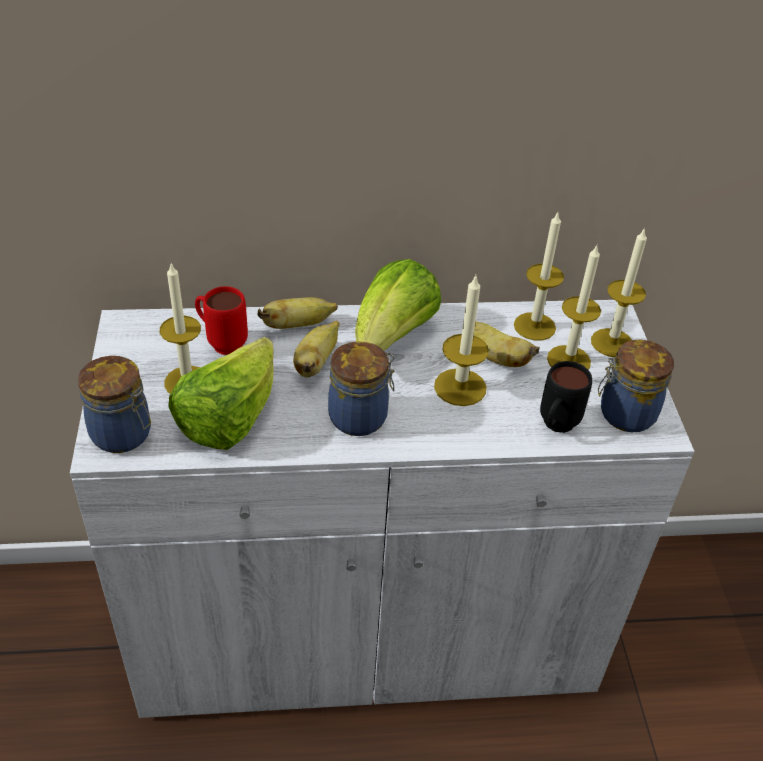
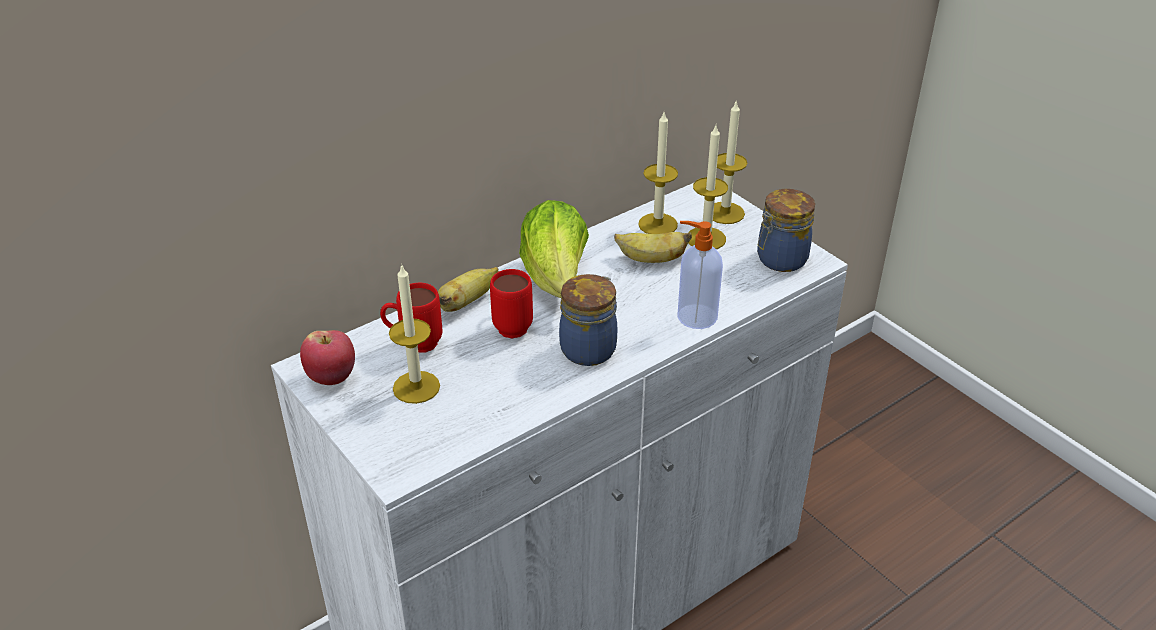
camera: 30 degrees left, 5 degrees down
jar [78,356,151,453] -> none
lettuce [168,337,274,450] -> none
banana [293,321,340,378] -> red mug [490,269,533,338]
candle [434,275,489,406] -> none
black mug [540,361,592,433] -> none
none -> apple [300,330,355,385]
none -> soap dispenser [678,221,723,329]

